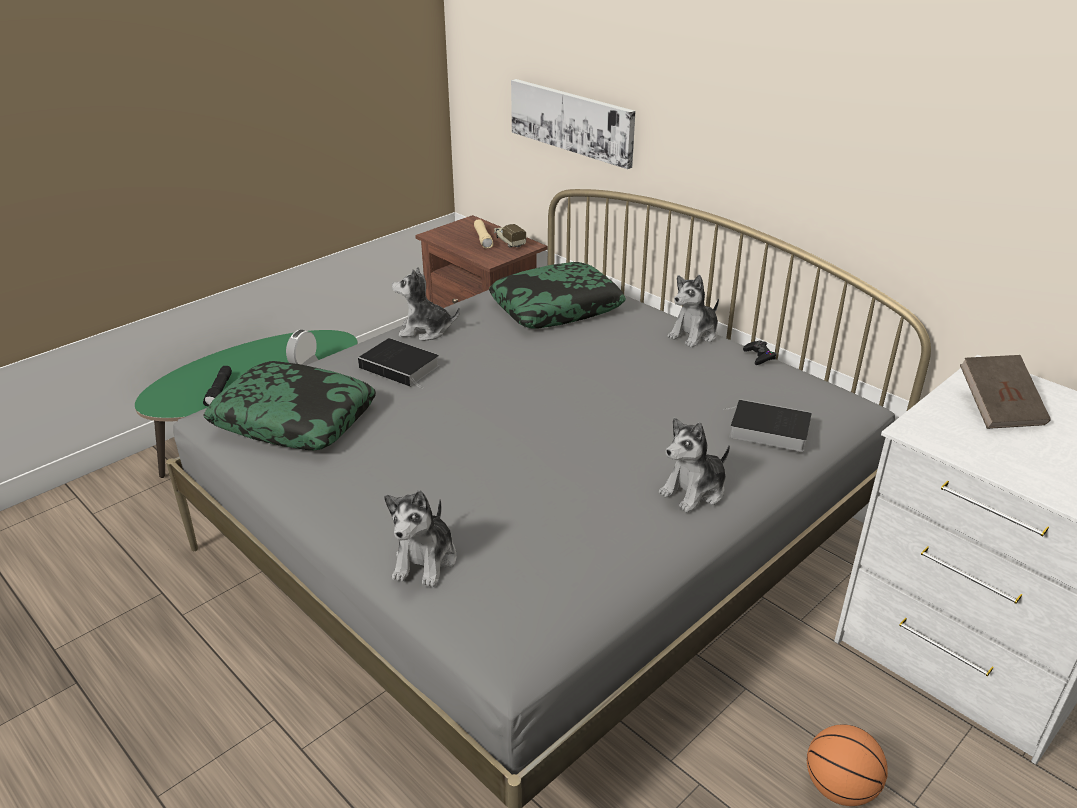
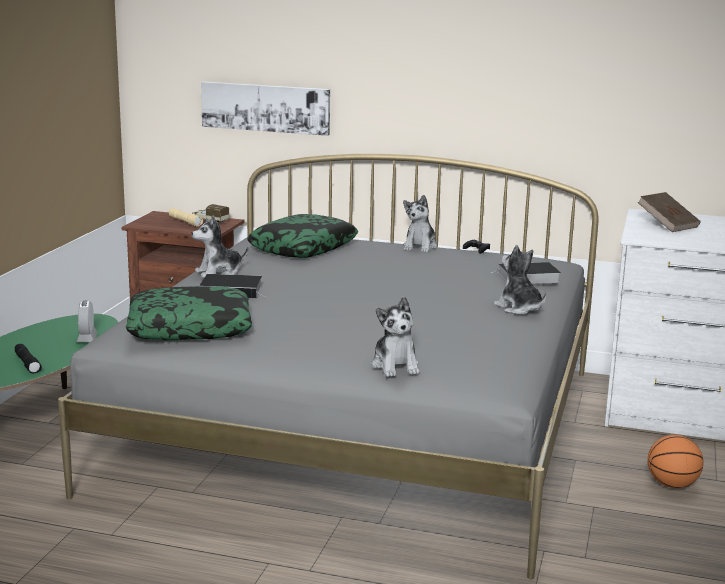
camera: 30 degrees left, 15 degrees down
plush toy [659,418,730,512] -> plush toy turned 120 degrees clockwise [493,245,547,315]

